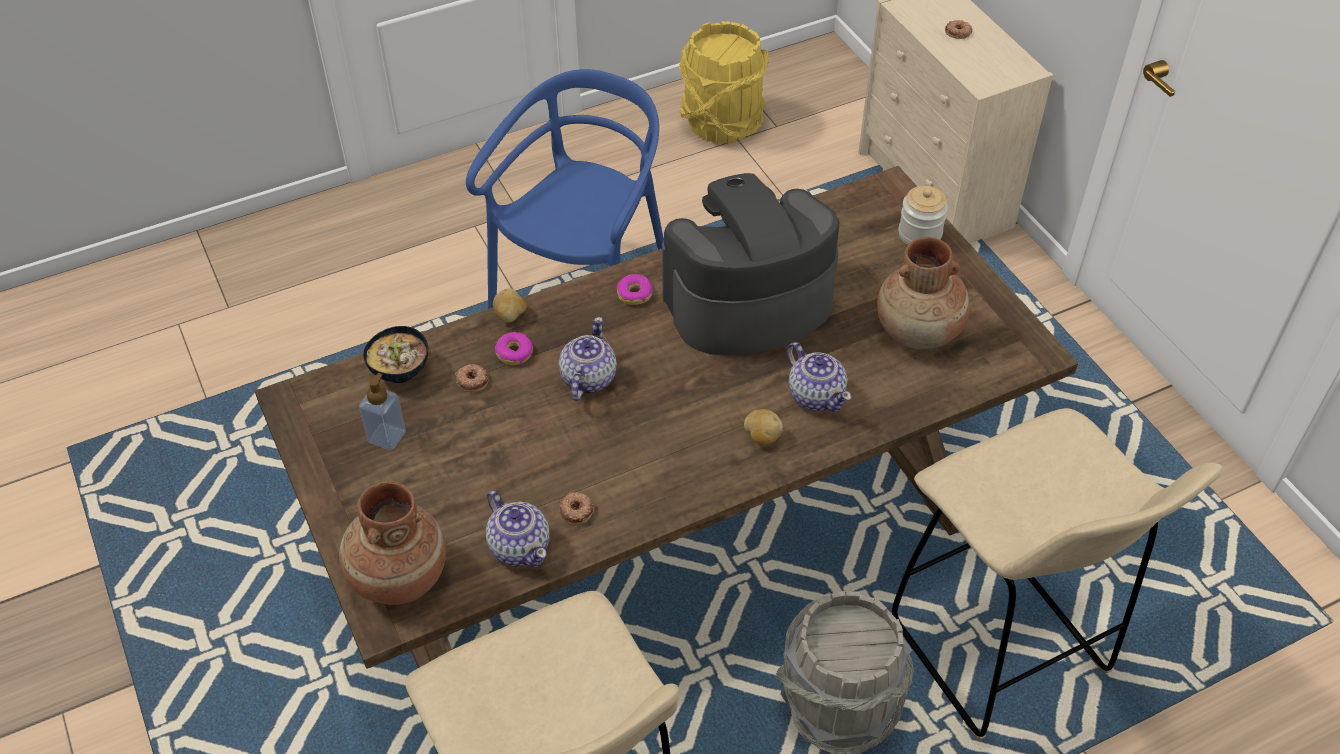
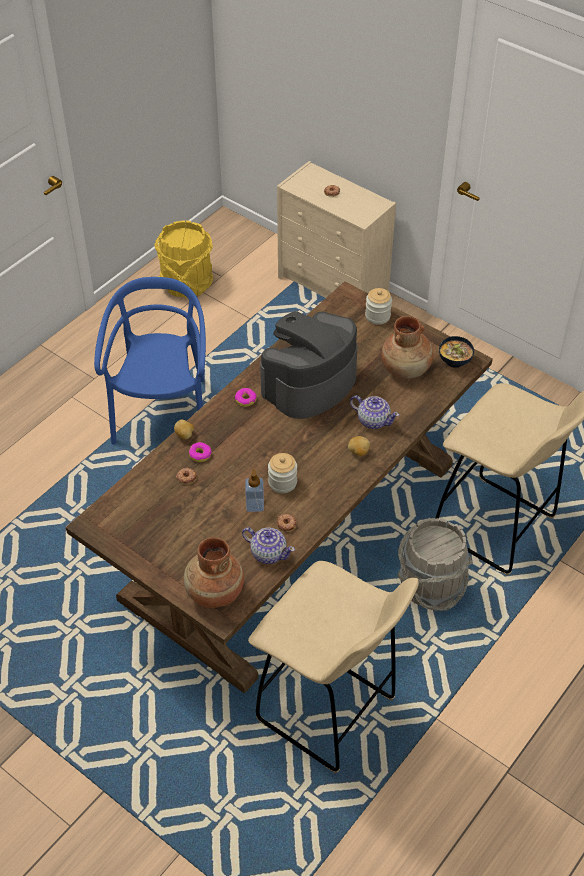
camera: 25 degrees left, 0 degrees up
soap dispenser [359,373,406,450] -> soap dispenser moved to [245,469,264,512]
bowl [363,326,428,383] -> bowl moved to [439,336,474,368]
teapot [559,317,617,401] -> none
none -> jar [268,453,297,493]

